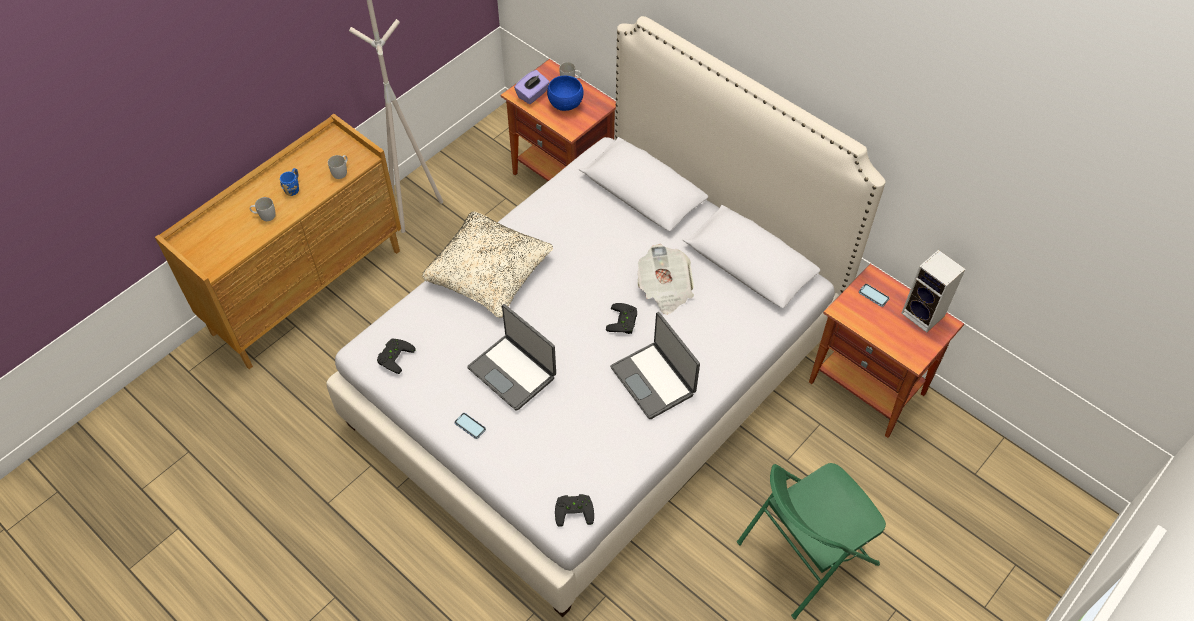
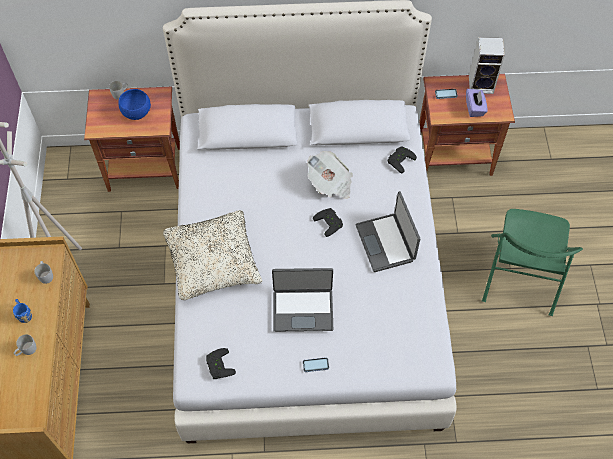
camera: 45 degrees left, 5 degrees up
purple tissue box [514,70,550,104] -> purple tissue box moved to [466,89,488,117]
black game controller [555,494,594,527] -> black game controller moved to [387,146,417,173]
laptop [610,312,700,419] -> laptop turned 60 degrees clockwise [356,191,420,272]

